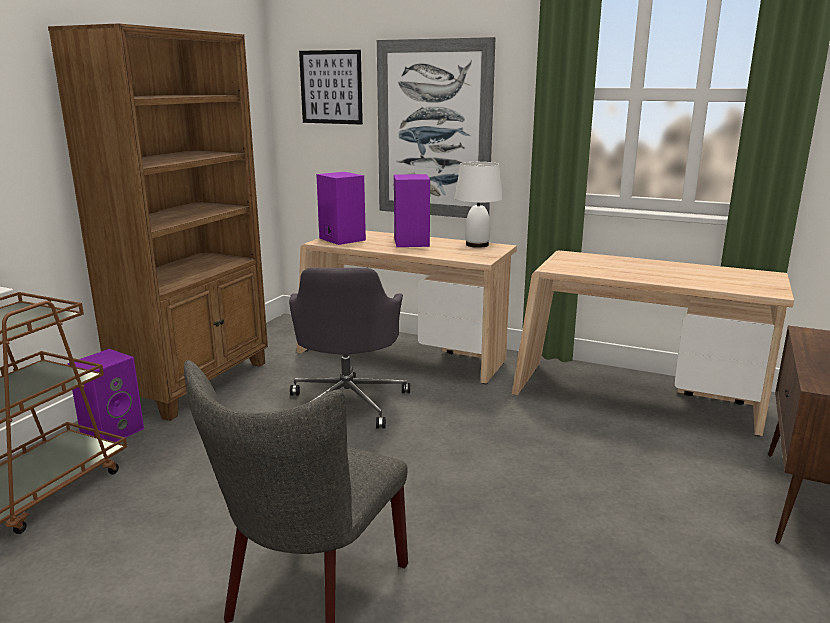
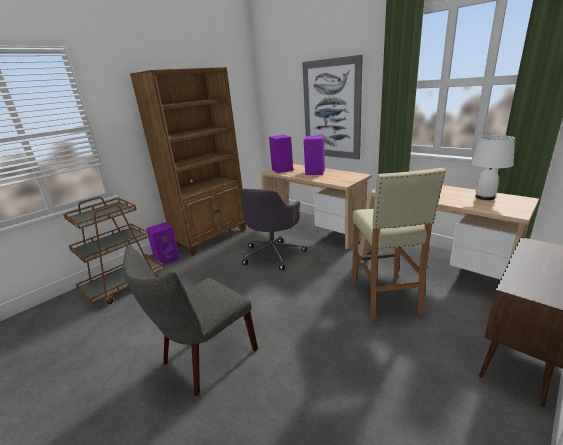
camera: 20 degrees right, 5 degrees up
picture [299,50,363,125] -> none
white table lamp [455,162,503,248] -> white table lamp moved to [471,135,515,200]
none -> beige stool [352,168,446,320]

